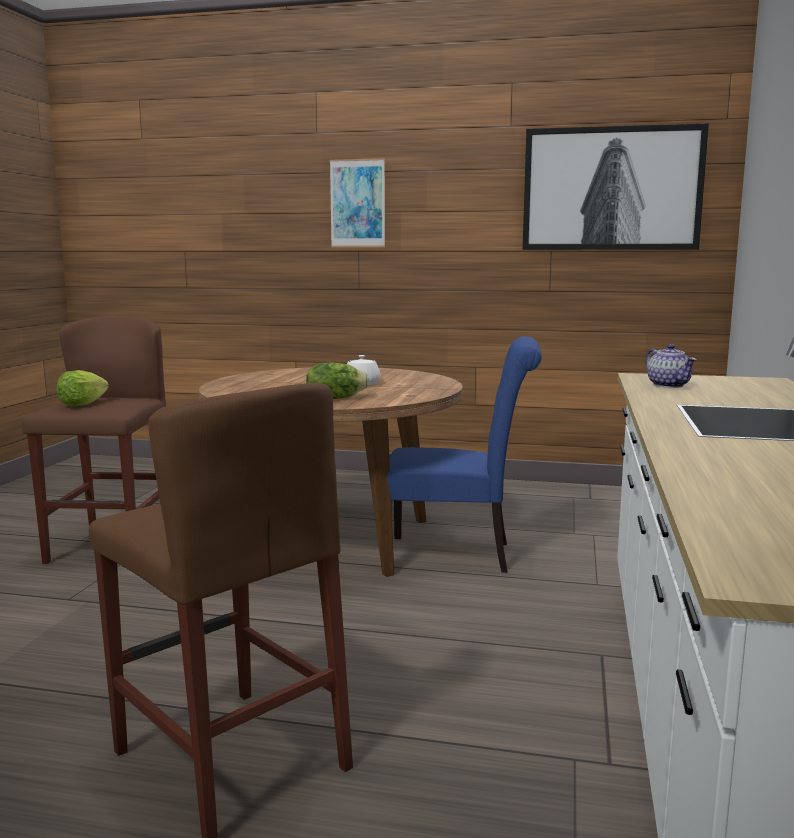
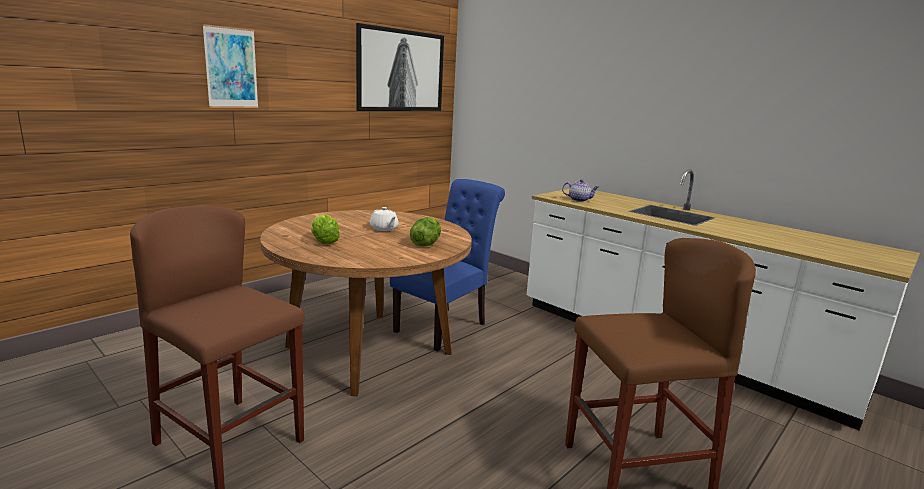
camera: 60 degrees left, 5 degrees up
lettuce [57,370,109,406] -> lettuce moved to [311,214,340,244]

